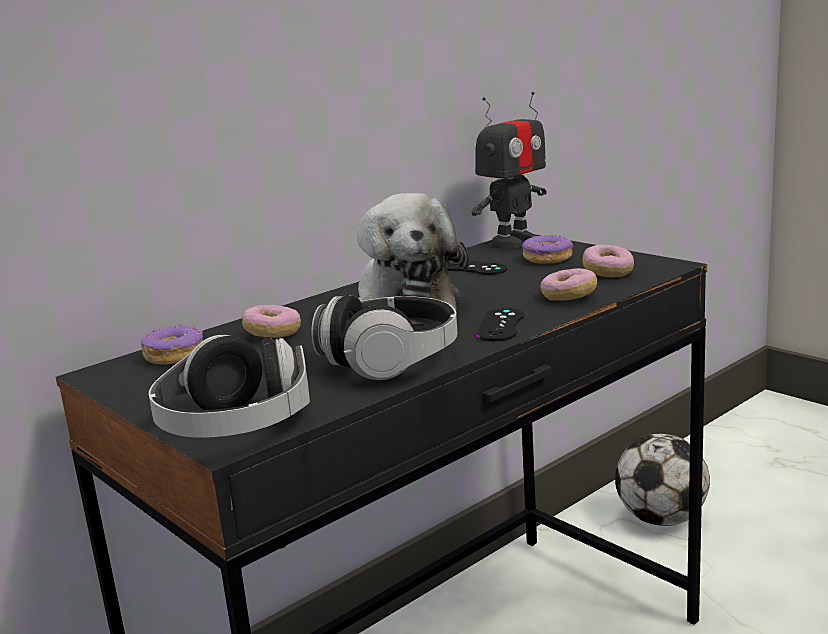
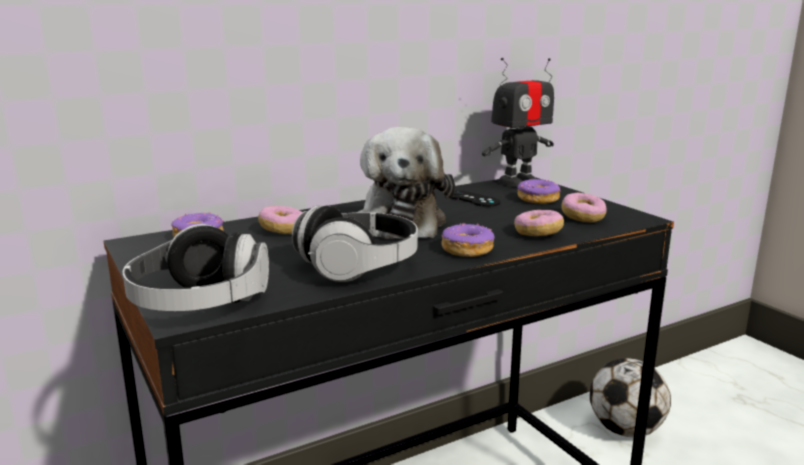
camera: 10 degrees right, 0 degrees up
black game controller [476,308,524,341] -> donut [441,223,495,257]

